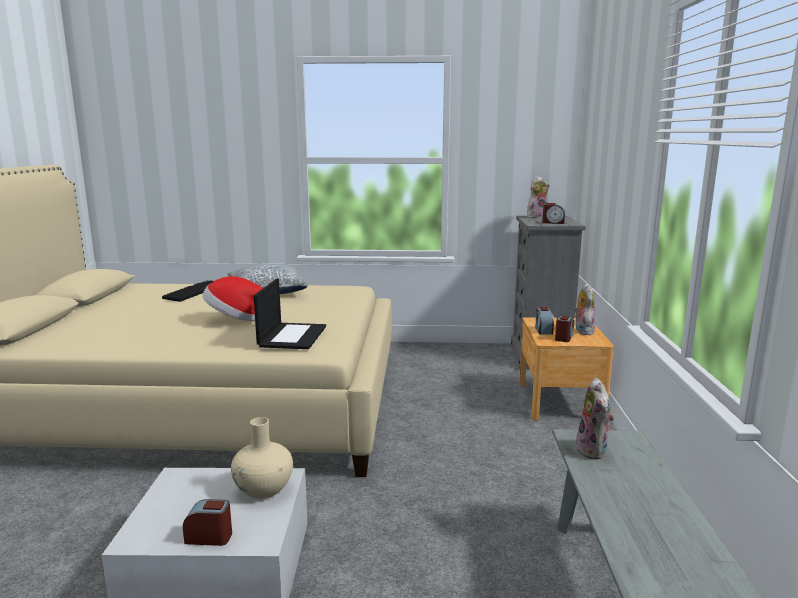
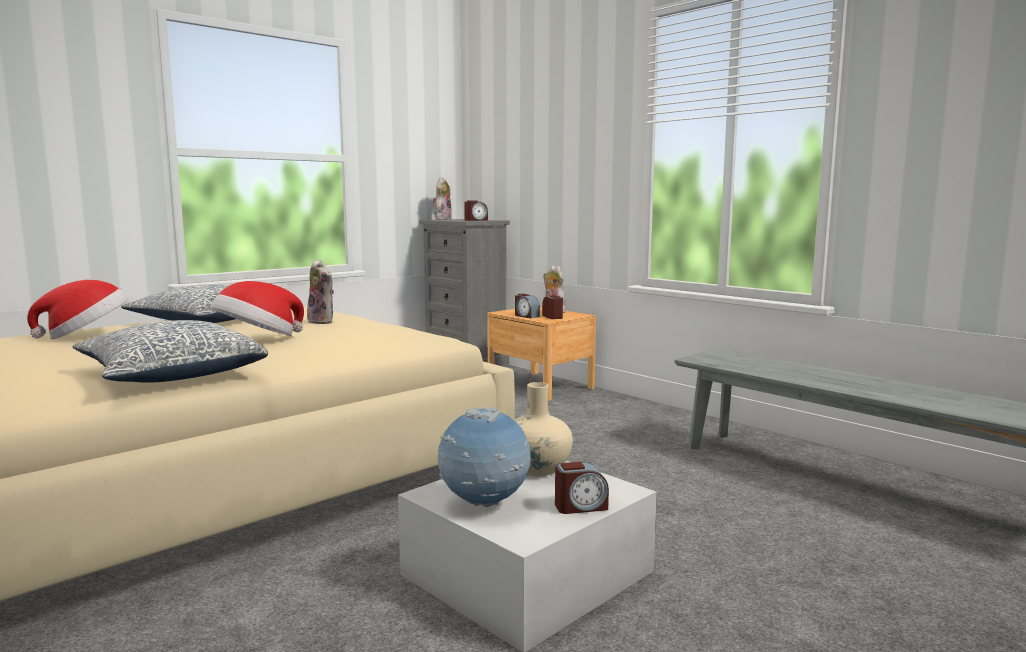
camera: 45 degrees left, 5 degrees down
keyboard [162,280,213,302] -> hat [27,280,128,339]
alarm clock [183,499,232,546] -> alarm clock turned 150 degrees counterclockwise [555,462,609,514]
laptop [254,278,326,349] -> none
plush toy [574,378,614,459] -> plush toy moved to [307,260,334,324]
none -> pillow [72,320,268,383]
none -> globe [438,407,531,507]

